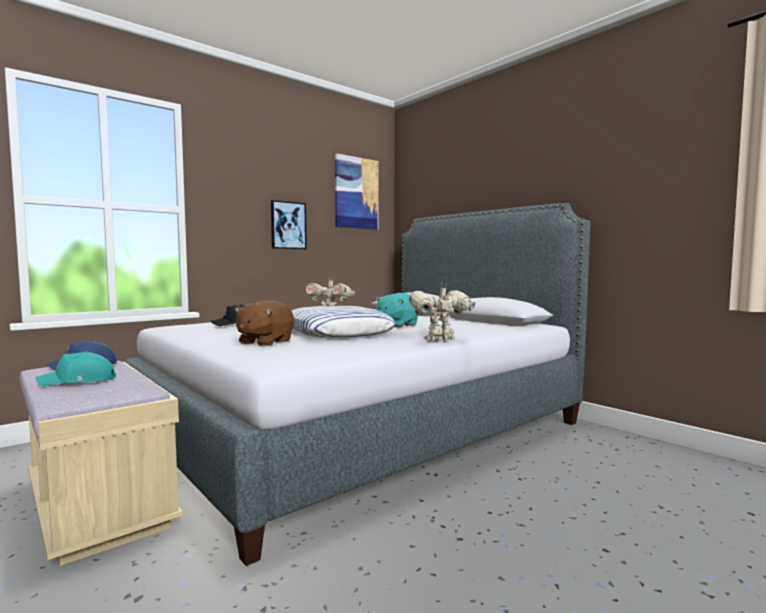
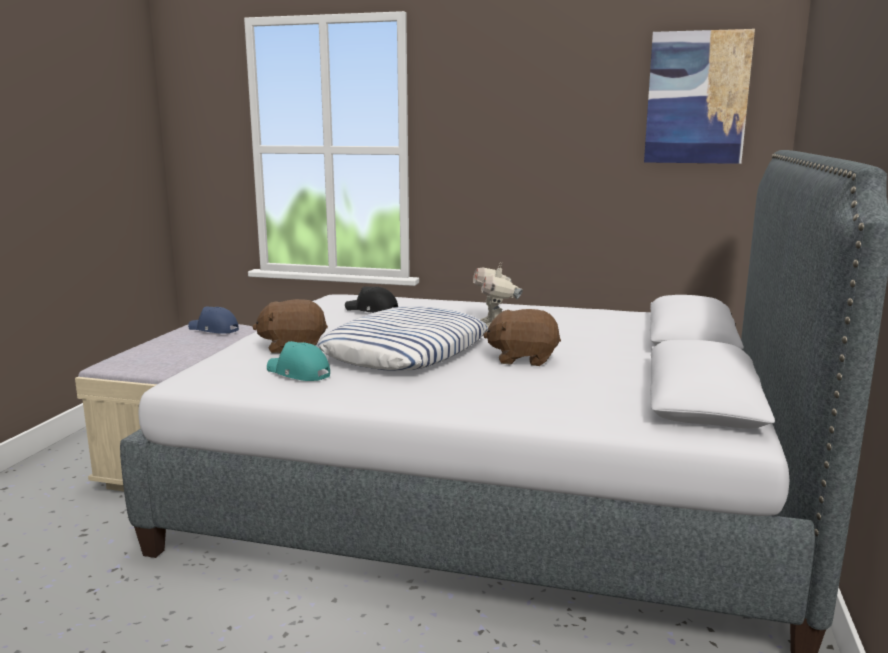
camera: 55 degrees right, 10 degrees up
turquoise cap [35,351,116,386] -> turquoise cap moved to [267,341,330,381]
picture [271,200,307,249] -> none
turquoise plush toy [376,293,418,327] -> brown plush toy [483,309,561,366]
toy robot [409,283,475,341] -> none

